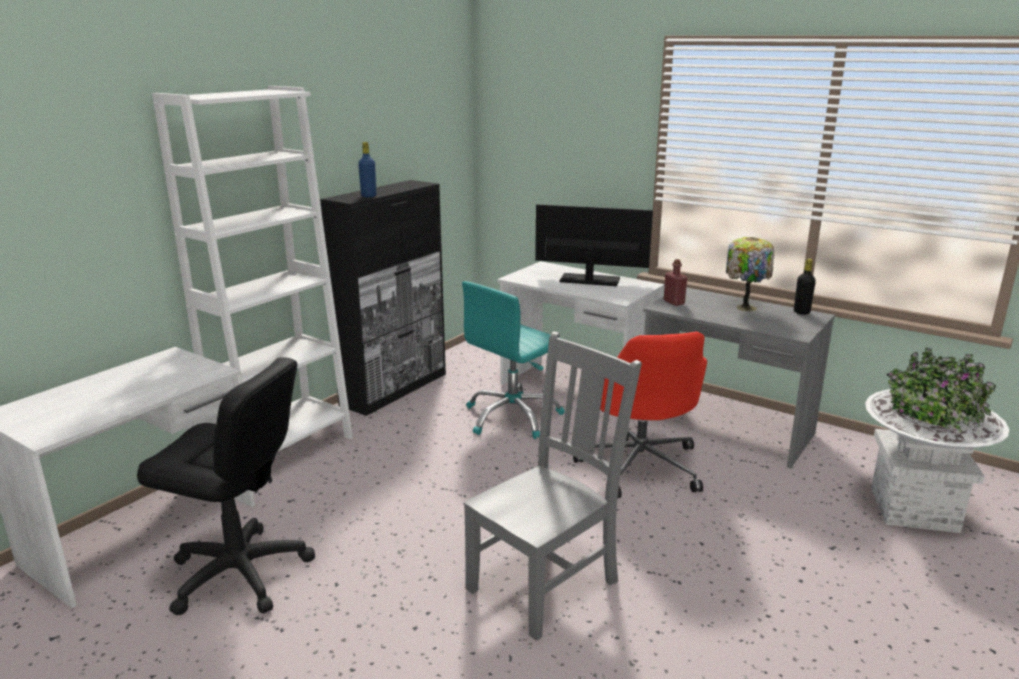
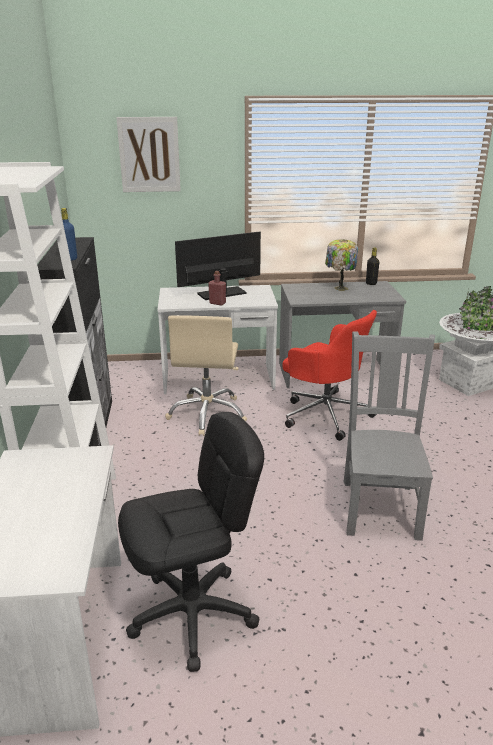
camera: 40 degrees left, 5 degrees up
turquoise office chair [462,281,565,439] -> beige office chair [165,315,247,436]
red bottle [664,259,687,306] -> red bottle moved to [208,271,226,306]
none -> picture [116,117,181,192]

